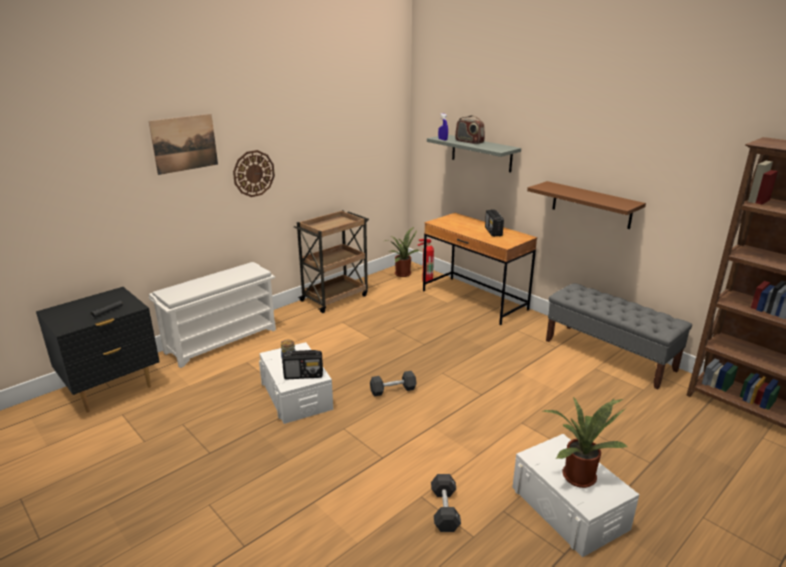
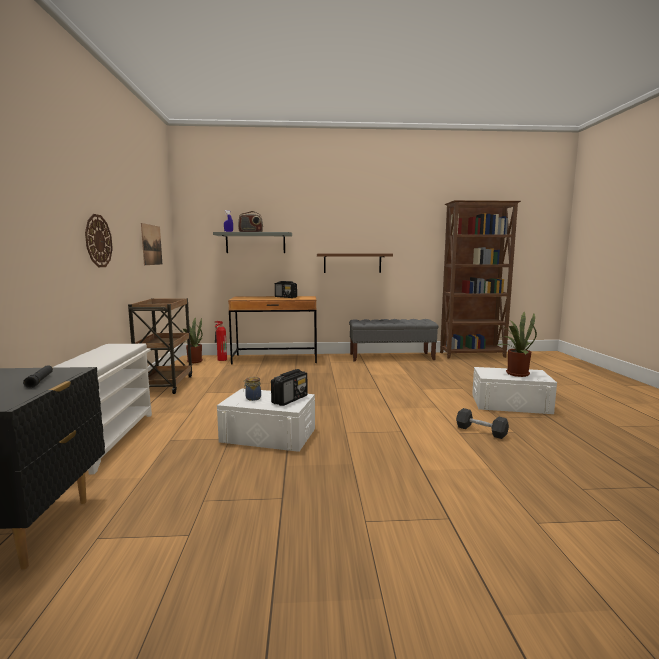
camera: 50 degrees left, 15 degrees down
picture [149,114,218,175] -> picture moved to [141,223,162,265]
black dumbbell [370,371,417,396] -> none

